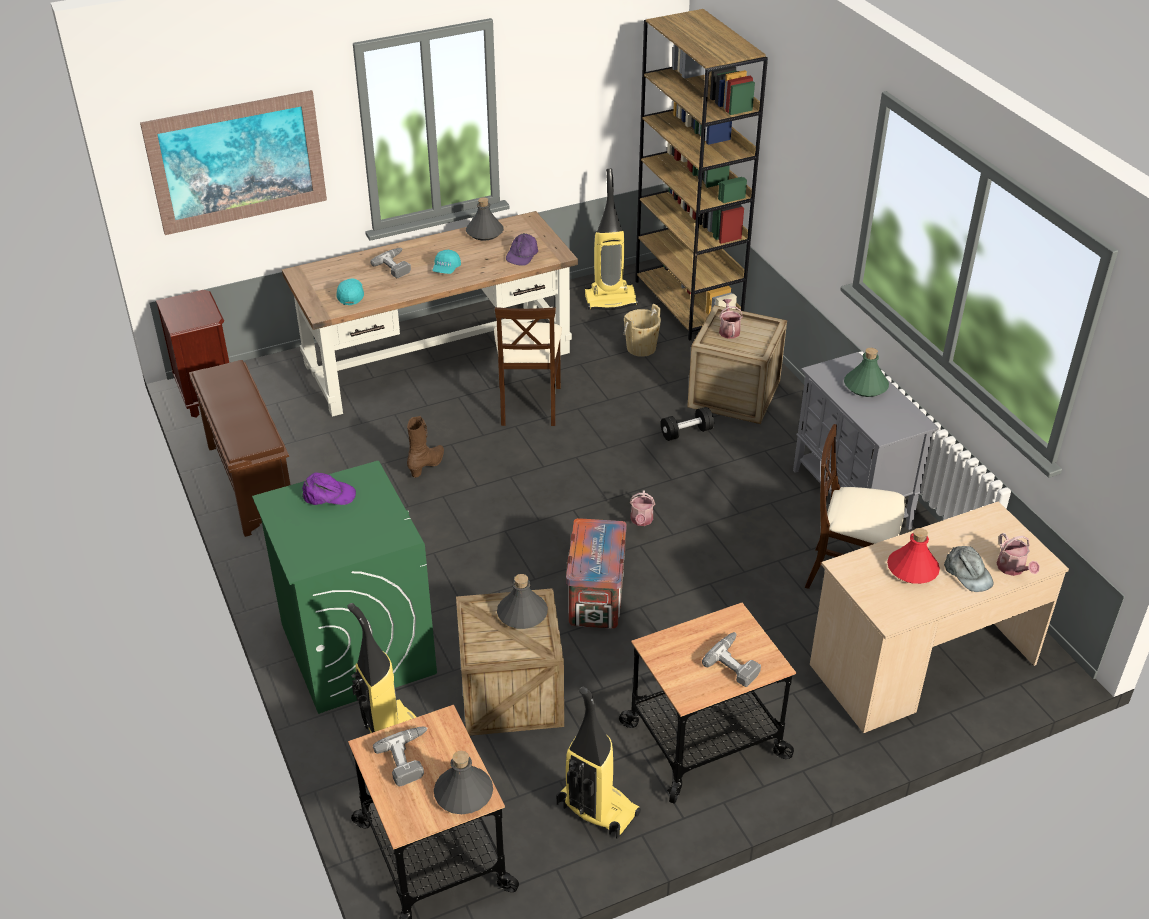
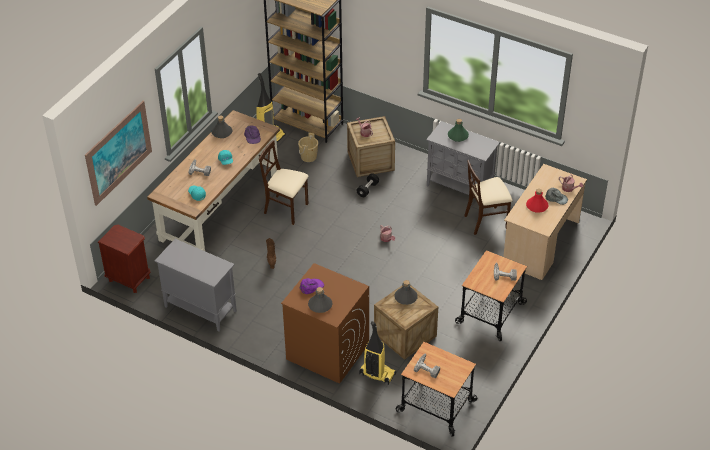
camera: 35 degrees left, 5 degrees up
brown shoe rack [189,360,290,537] -> grey cabinet [154,239,237,332]
green washing machine [252,461,437,714] -> brown washing machine [281,263,369,384]
grey bottle [434,751,493,814] -> grey bottle moved to [308,287,333,313]
beige chair [494,307,562,426] -> beige chair turned 150 degrees clockwise [259,140,309,225]
vacuum cleaner [557,687,641,839] -> none
crate [566,518,627,629] -> none

